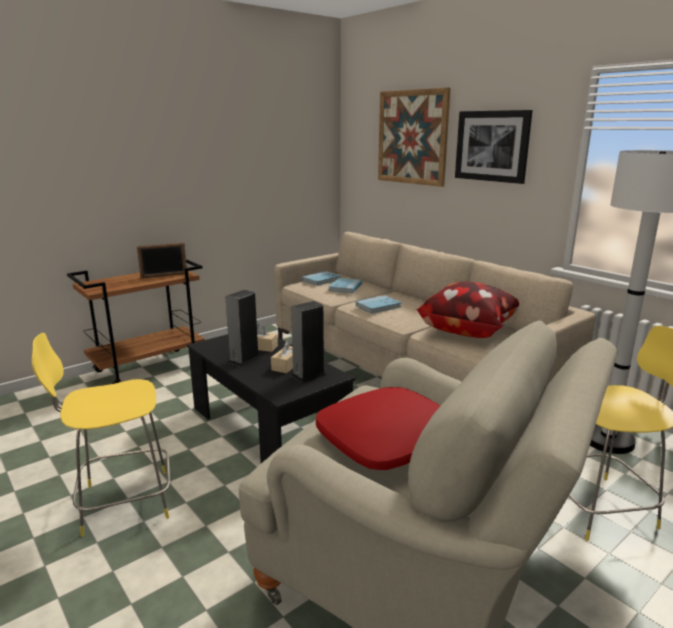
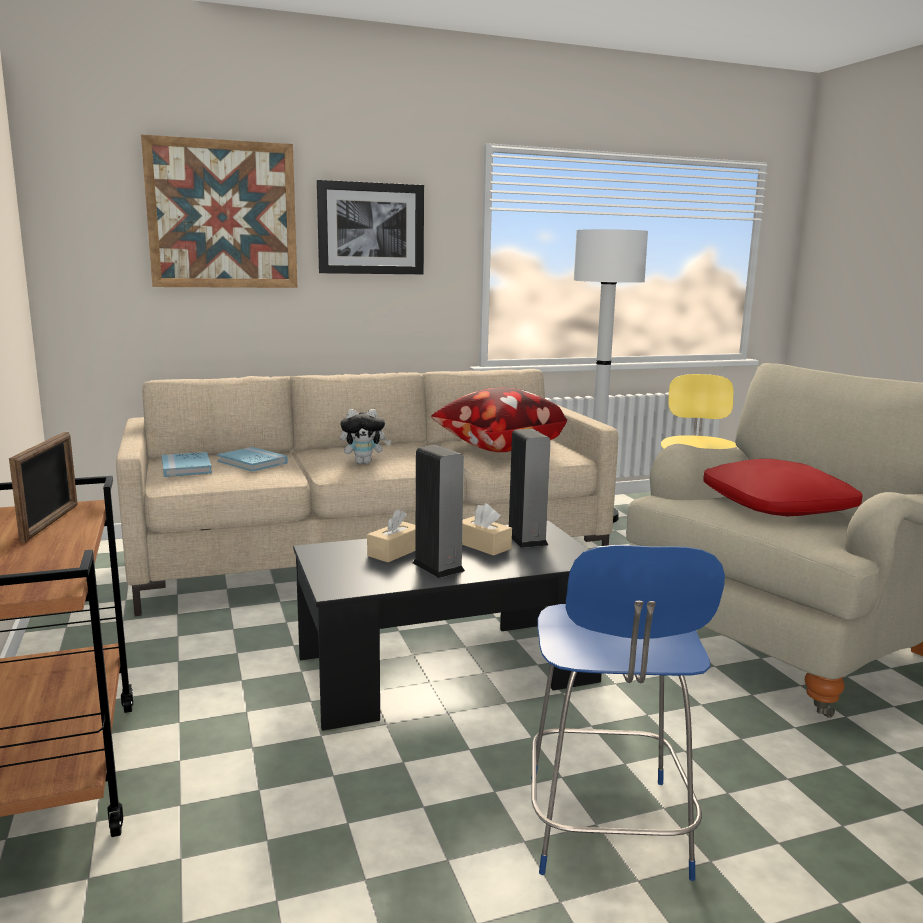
camera: 70 degrees left, 5 degrees down
yellow stool [32,333,170,537] -> blue stool [531,545,725,881]
blue book [356,296,402,314] -> plush toy [340,409,391,464]

